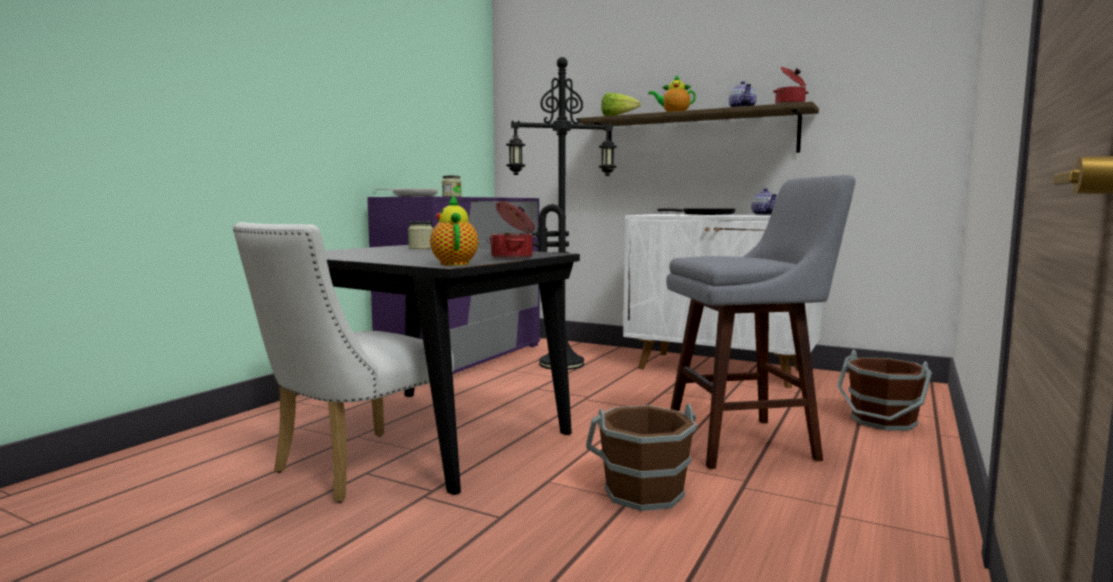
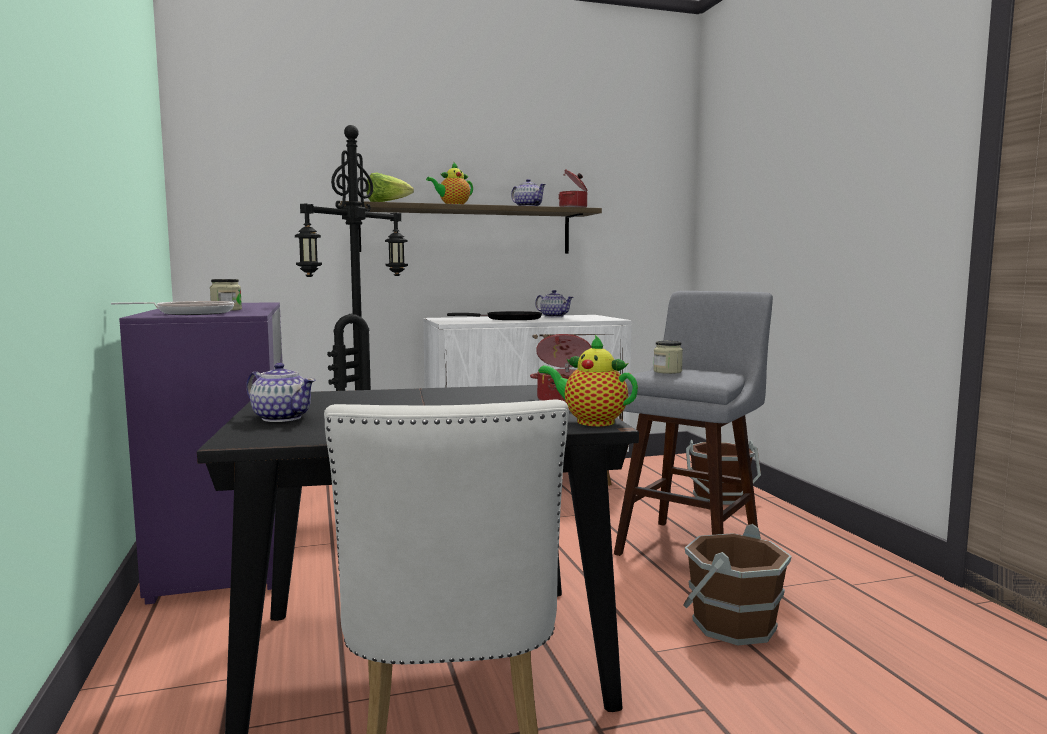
camera: 45 degrees left, 0 degrees up
jar [408,222,433,249] -> jar moved to [653,341,683,374]
none -> teapot [246,363,315,422]

